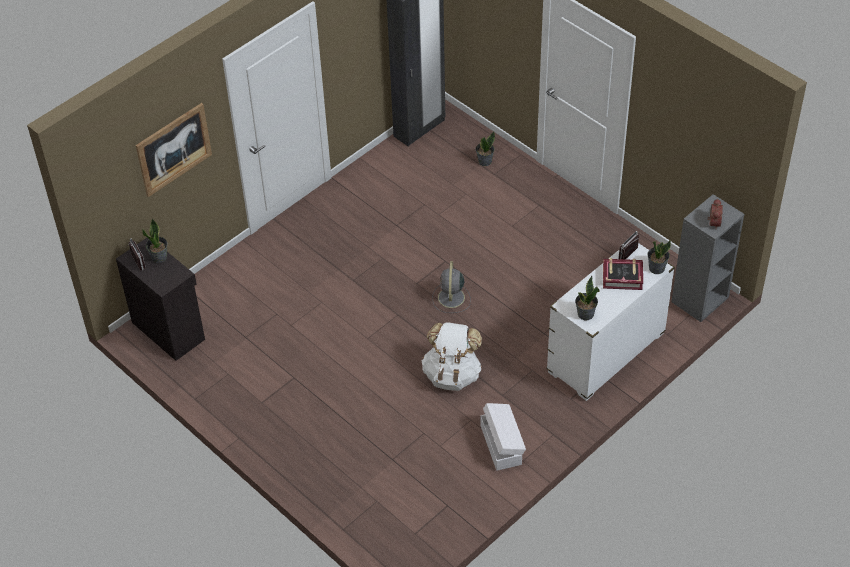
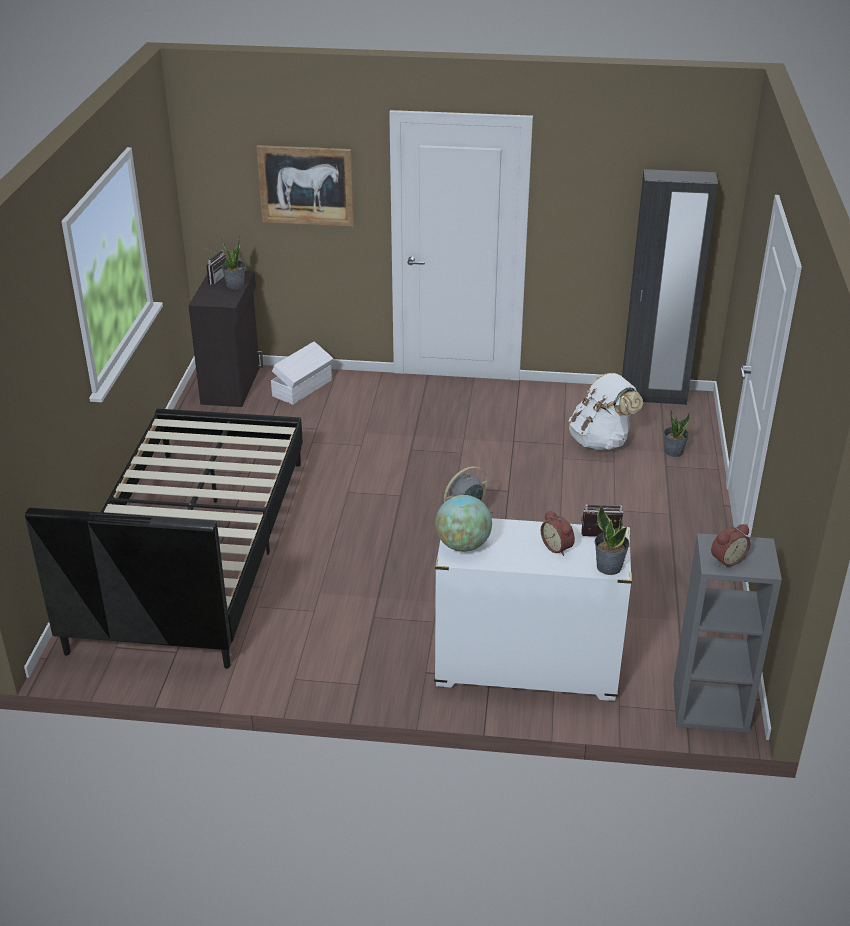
camera: 50 degrees right, 15 degrees down
white backpack [421,322,482,391] -> white backpack moved to [569,373,644,450]
white storage box [481,403,526,471] -> white storage box moved to [271,342,334,405]
potted plant [575,276,600,320] -> globe [435,495,492,552]
book [603,258,643,290] -> alarm clock [541,510,575,556]
none -> black bed [25,409,303,669]

